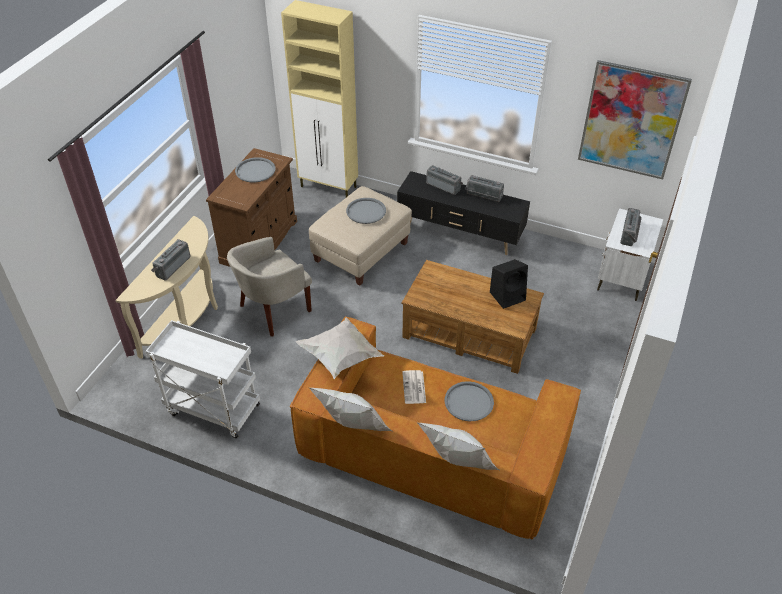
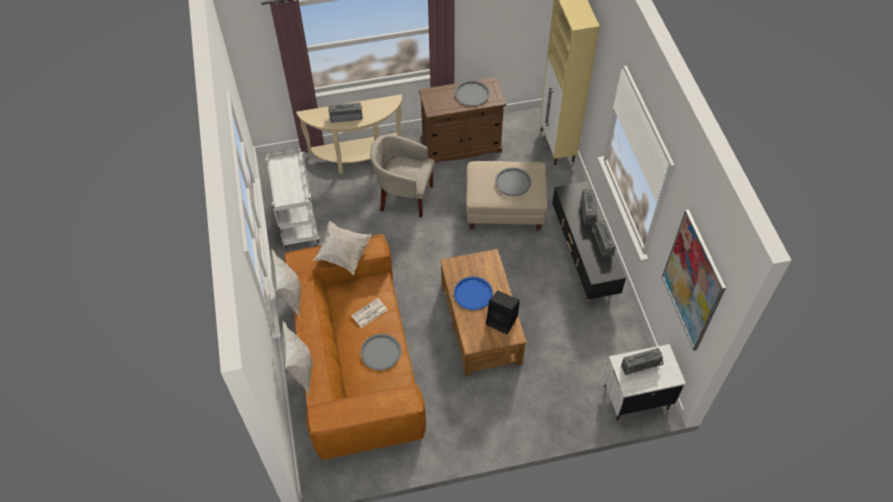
camera: 55 degrees right, 10 degrees up
none -> blue tray [454,277,493,310]

